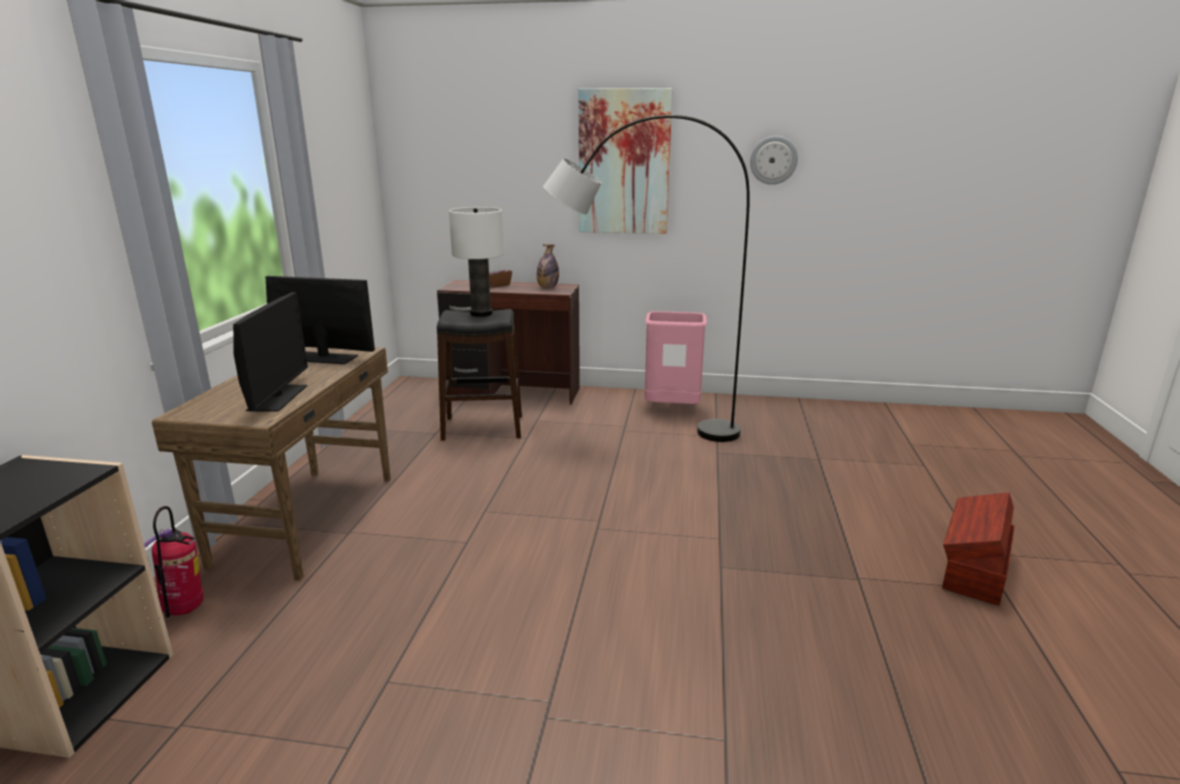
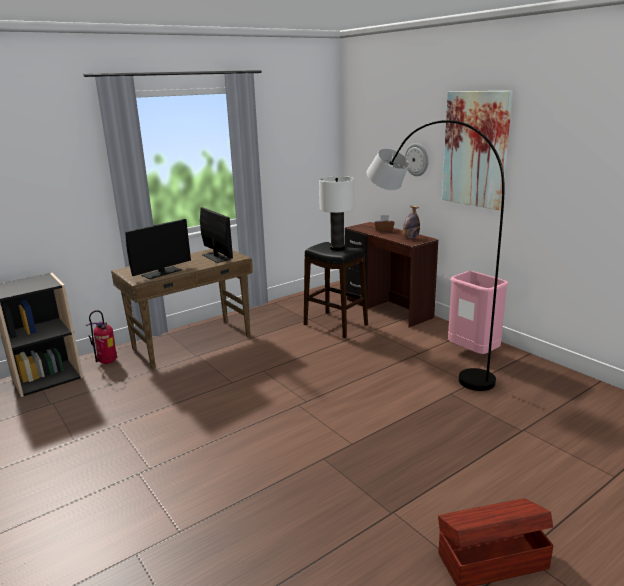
camera: 45 degrees right, 0 degrees up
wall clock [750,136,798,185] -> wall clock moved to [404,143,429,176]

